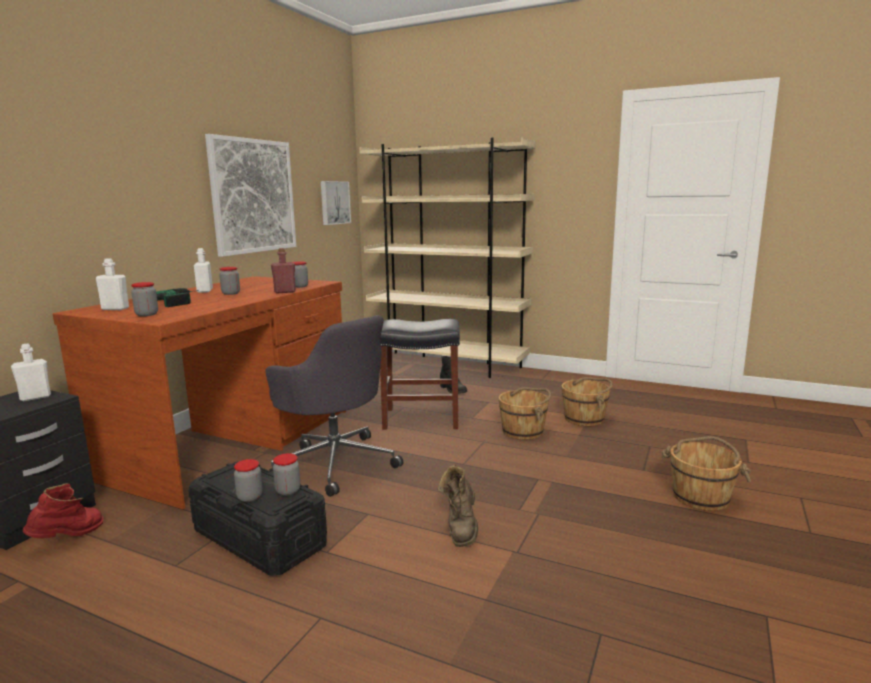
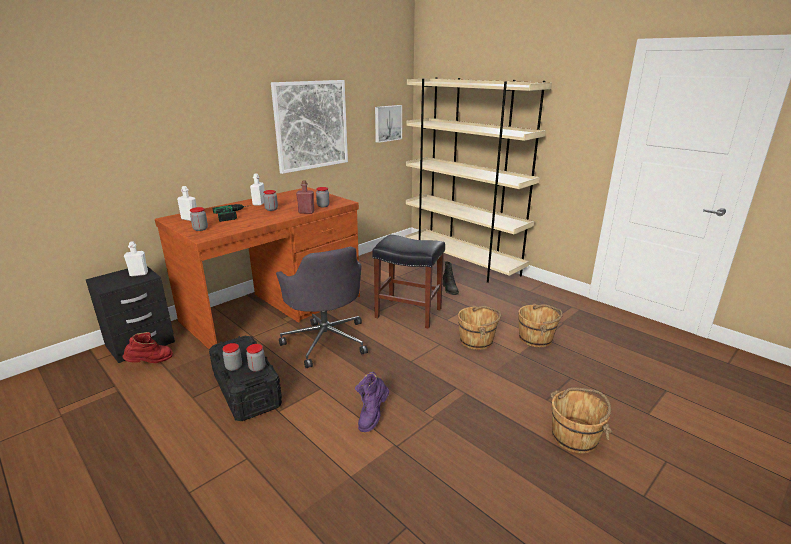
camera: 20 degrees right, 10 degrees up
brown boot [438,465,478,547] -> purple boot [355,372,389,432]

